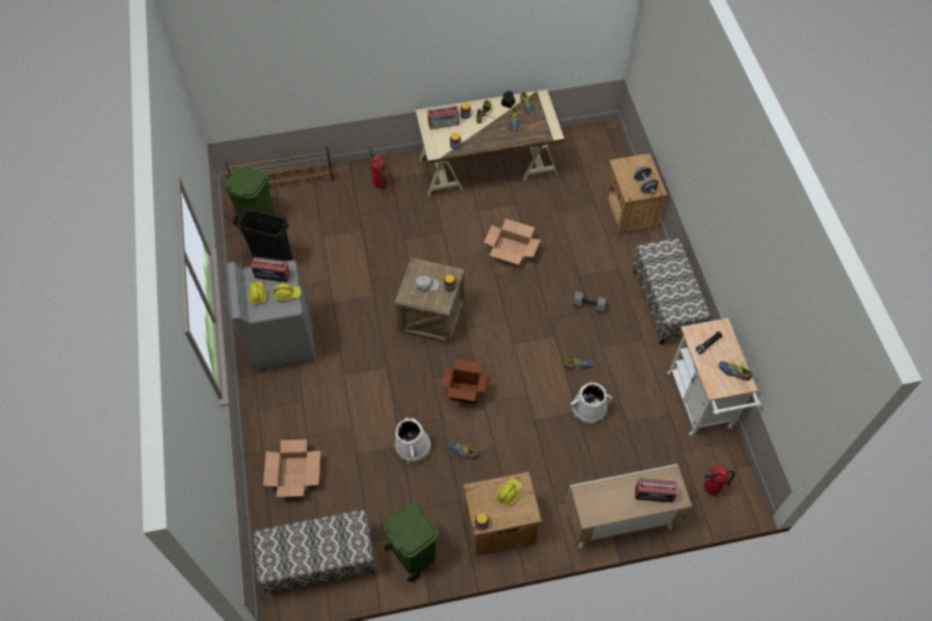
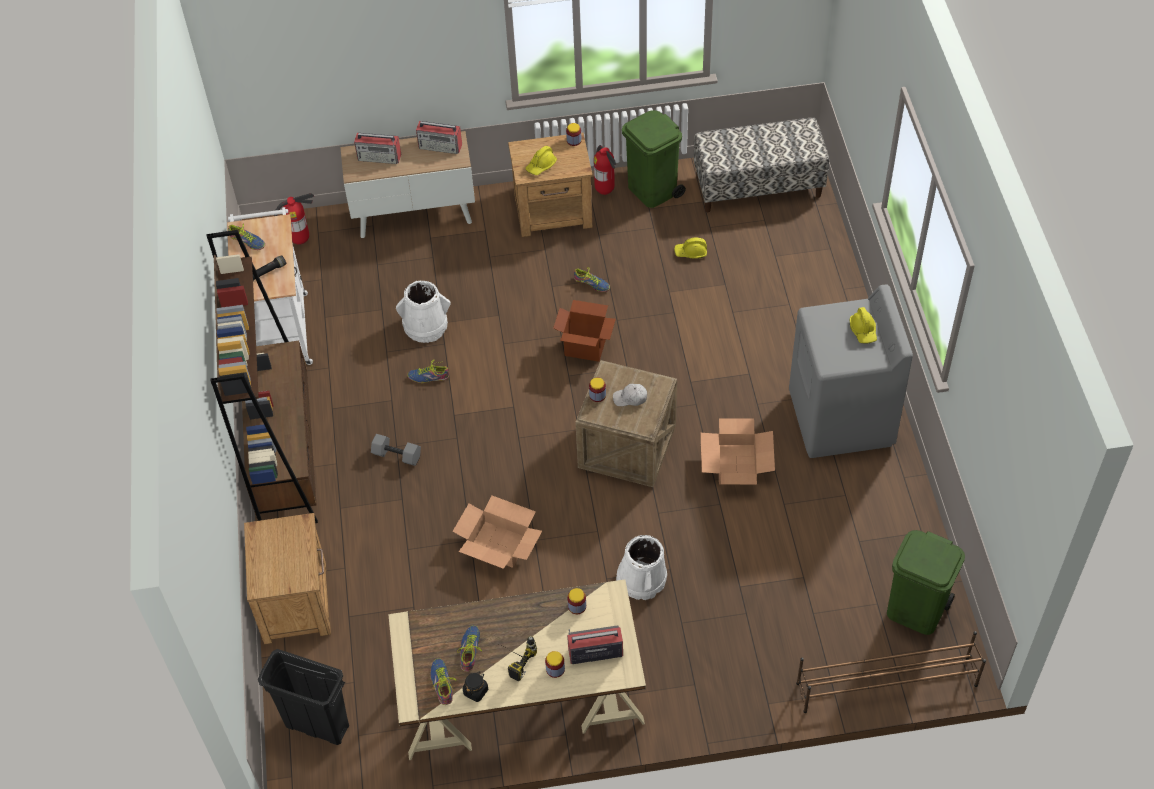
camera: 175 degrees left, 5 degrees down
black trash can [236,208,293,261] -> black trash can moved to [258,649,349,745]
radio [251,254,290,282] -> radio moved to [416,121,462,154]
cardboard box [263,439,321,497] -> cardboard box moved to [701,418,775,485]
yellow hard hat [273,283,301,301] -> yellow hard hat moved to [674,238,707,258]
fire extinguisher [369,147,387,191] -> fire extinguisher moved to [594,145,616,195]
white bucket [395,418,431,463] -> white bucket moved to [616,535,667,600]
bench [632,238,710,345] -> brown bookcase [207,230,318,523]
grey dumbbell [634,166,659,194] -> none

